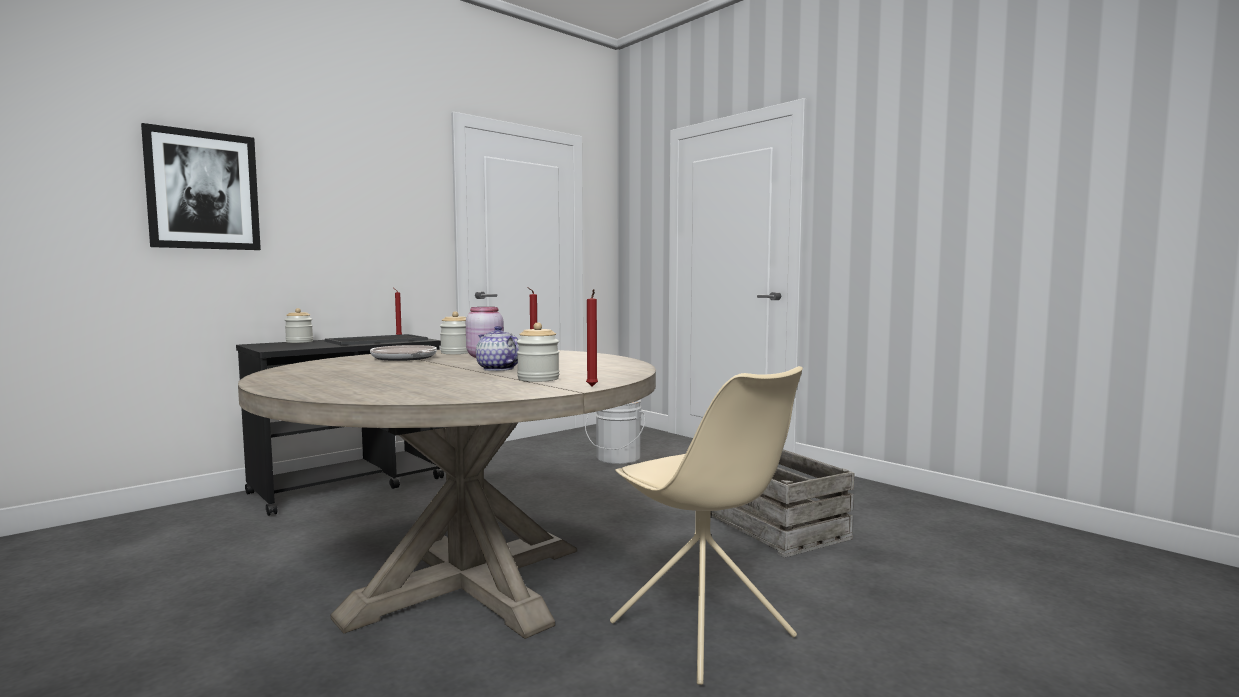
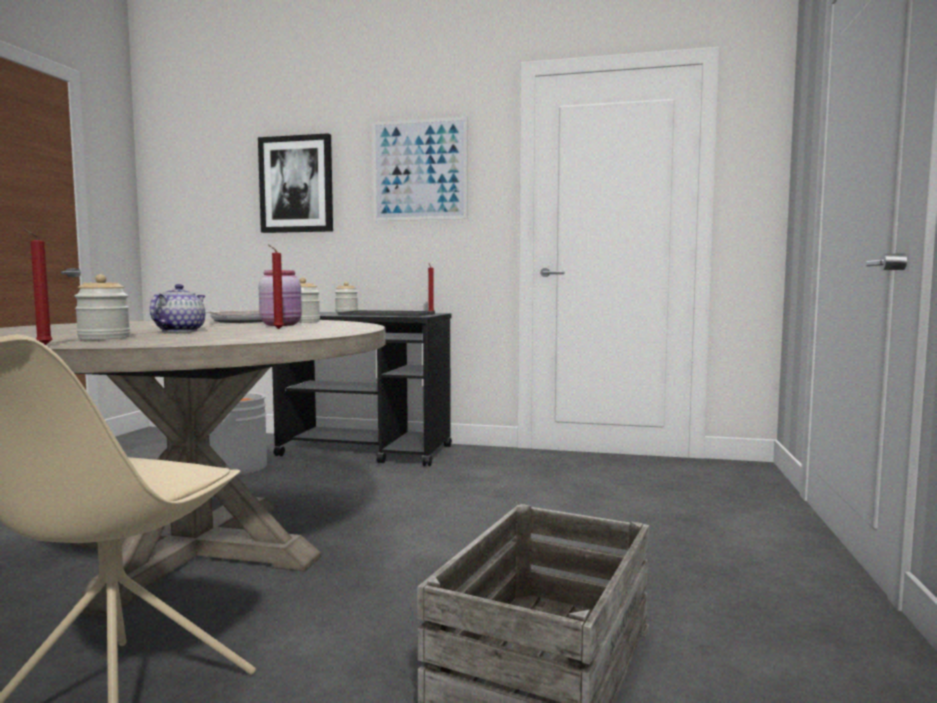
camera: 55 degrees right, 0 degrees up
grey bucket [585,399,645,464] -> grey bucket moved to [209,392,267,475]
none -> picture [372,117,468,221]

